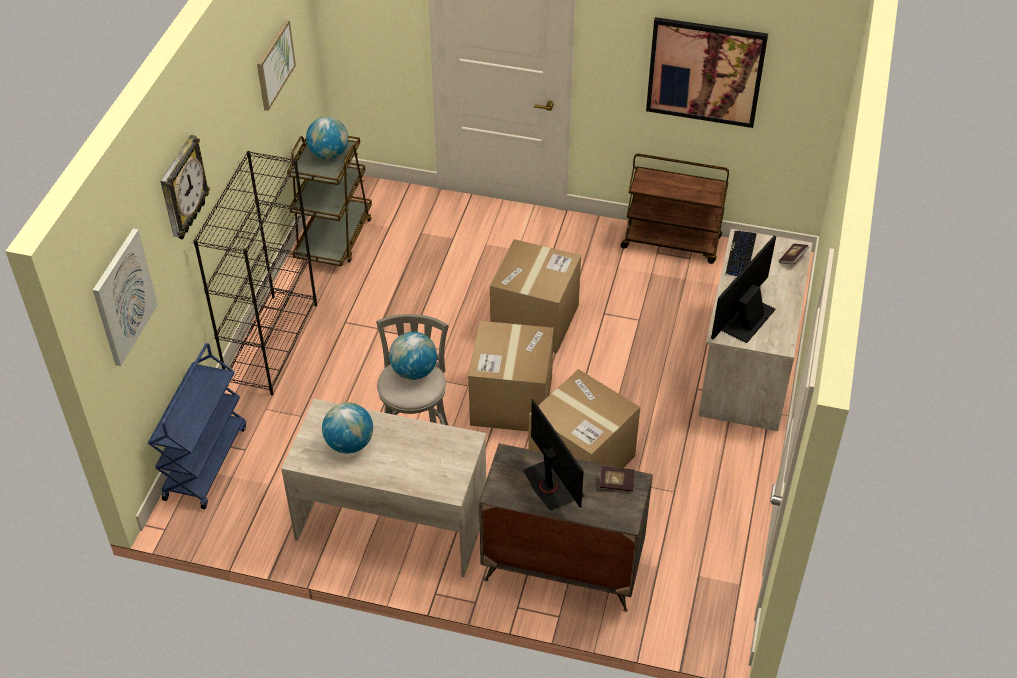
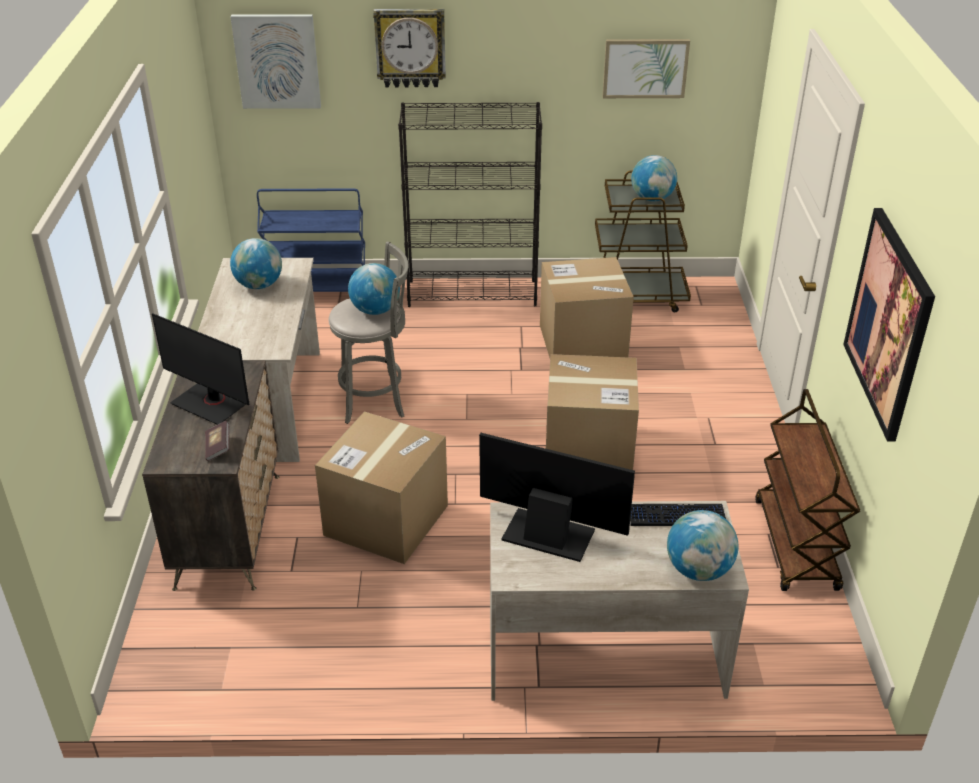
camera: 75 degrees right, 10 degrees down
cardboard box [468,321,554,432] -> cardboard box moved to [540,257,634,358]
monitor [523,399,585,511] -> monitor turned 75 degrees clockwise [152,313,249,425]
book [779,244,809,264] -> globe [667,510,738,581]

